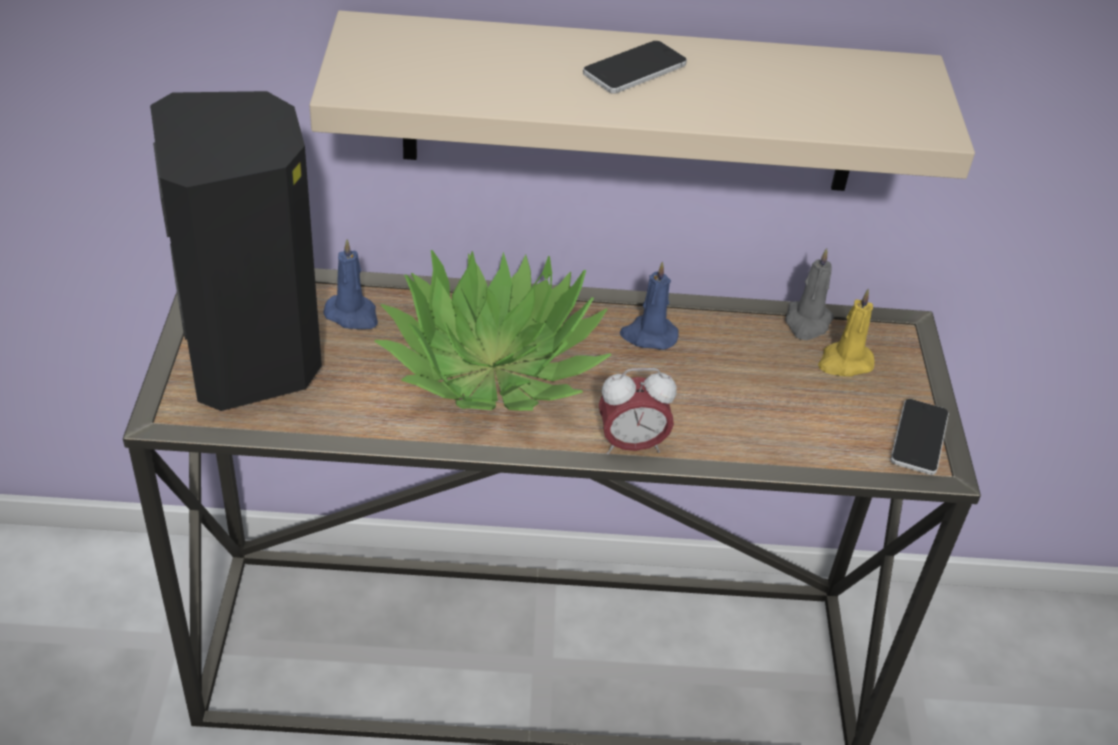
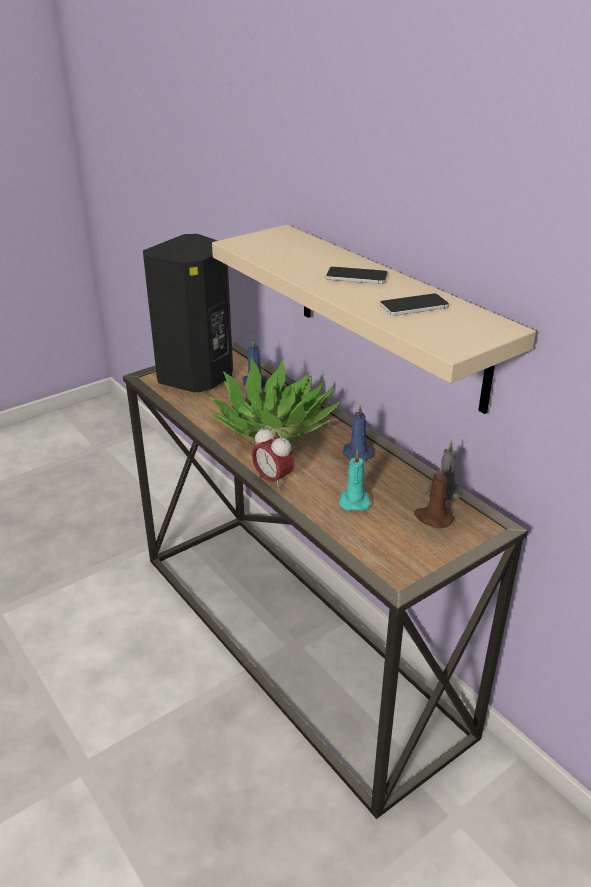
camera: 55 degrees right, 10 degrees down
yellow candle [818,289,875,377] -> brown candle [414,466,454,528]
phone [890,399,949,475] -> phone moved to [380,294,449,316]
none -> turquoise candle [339,450,371,511]

